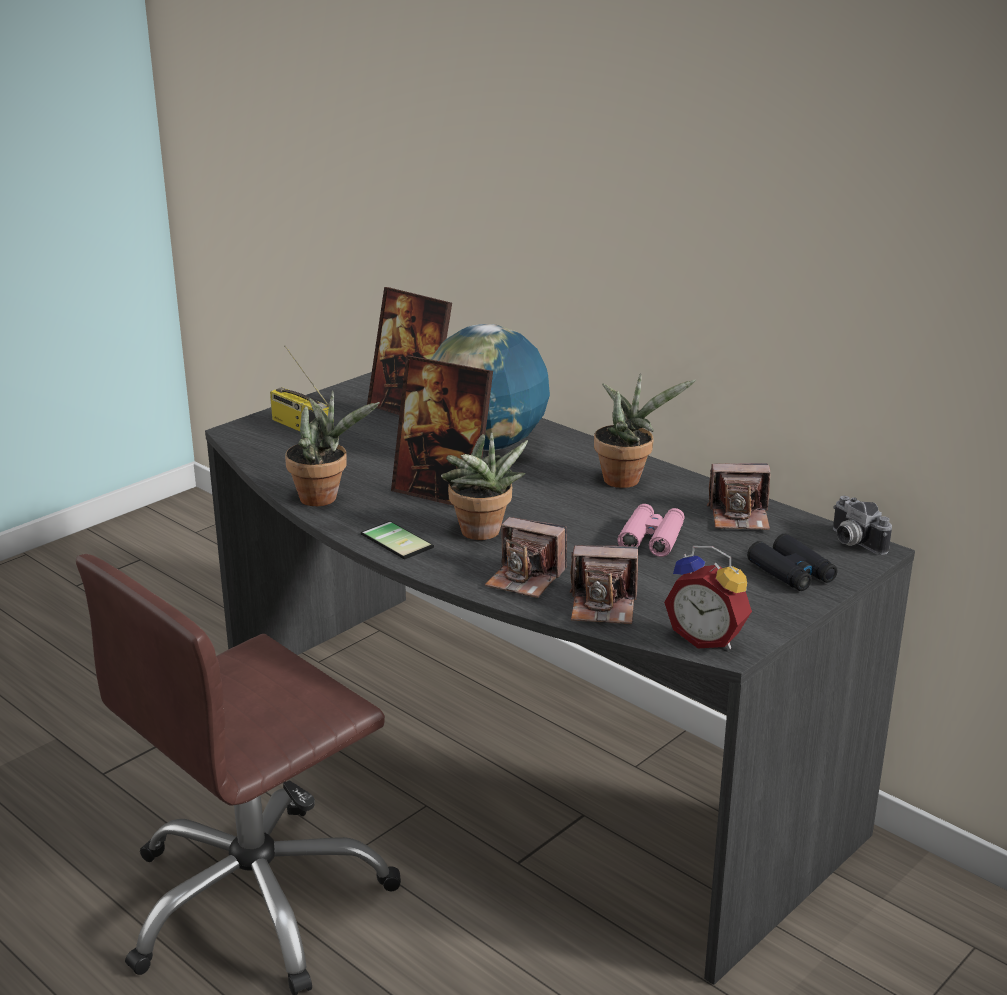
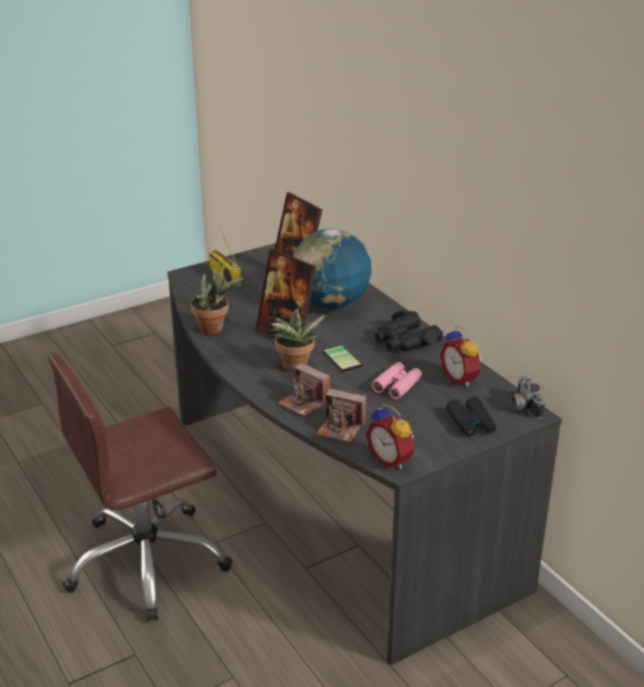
camera: 15 degrees right, 5 degrees up
phone [361,521,434,560] -> phone moved to [322,345,363,372]
potted plant [594,373,696,488] -> black binoculars [374,310,443,351]
camera [707,463,770,530] -> alarm clock [440,326,482,387]

